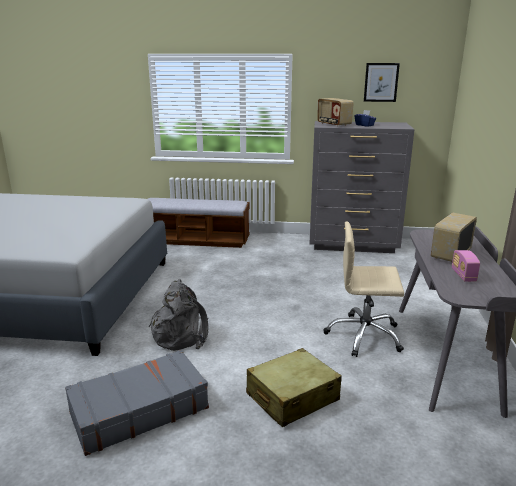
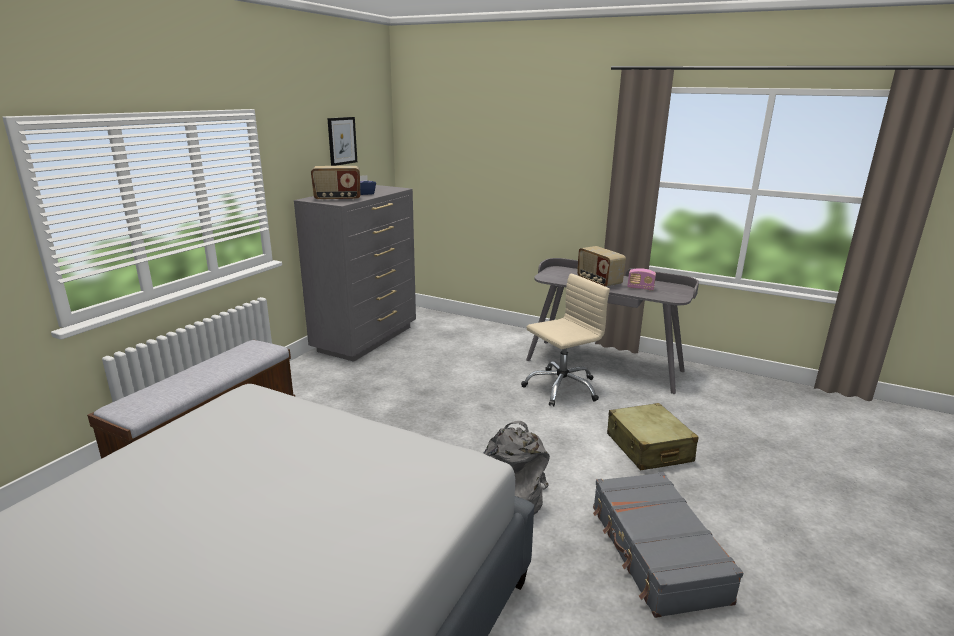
camera: 70 degrees left, 0 degrees up
beige office chair [324,221,404,357] -> beige office chair turned 150 degrees counterclockwise [521,273,610,407]

